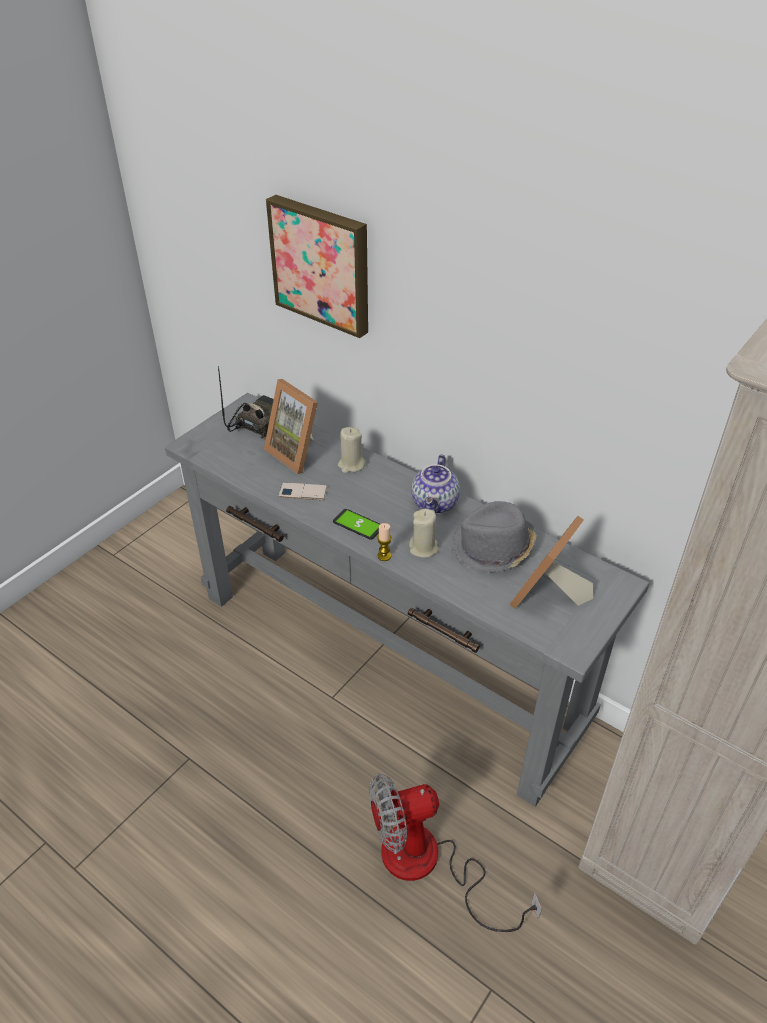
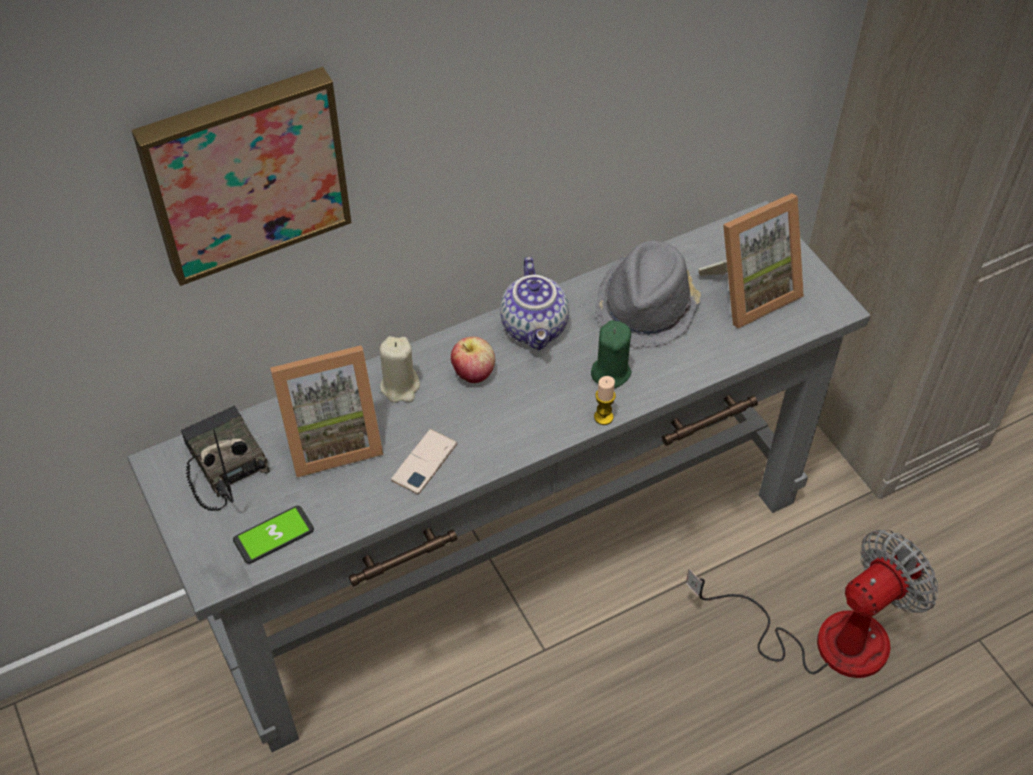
camera: 65 degrees left, 10 degrees up
phone [333,509,380,540] -> phone moved to [233,506,314,564]
fan [369,773,542,932] -> fan turned 135 degrees counterclockwise [686,530,938,678]
beige candle [409,509,439,558] -> green candle [591,320,632,388]
teapot [411,454,460,514] -> teapot turned 45 degrees clockwise [500,257,569,350]
picture frame [509,516,593,609] -> picture frame turned 90 degrees counterclockwise [698,193,804,328]
none -> apple [451,337,495,383]

